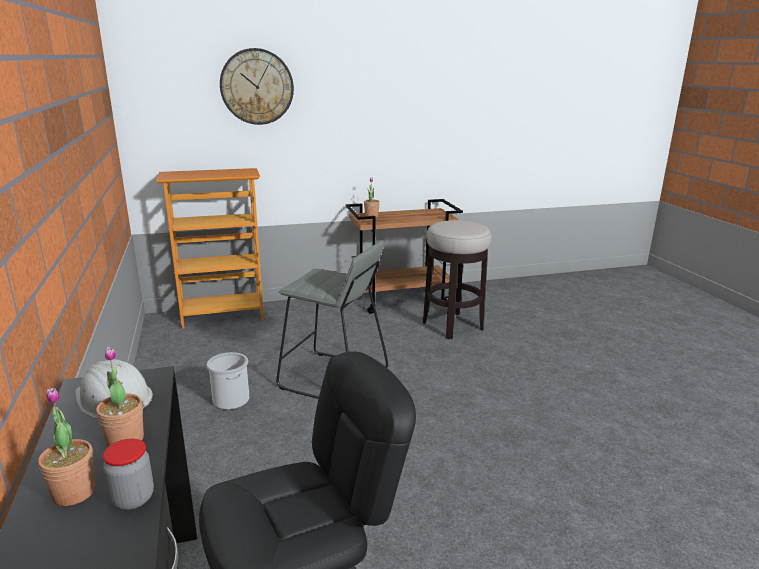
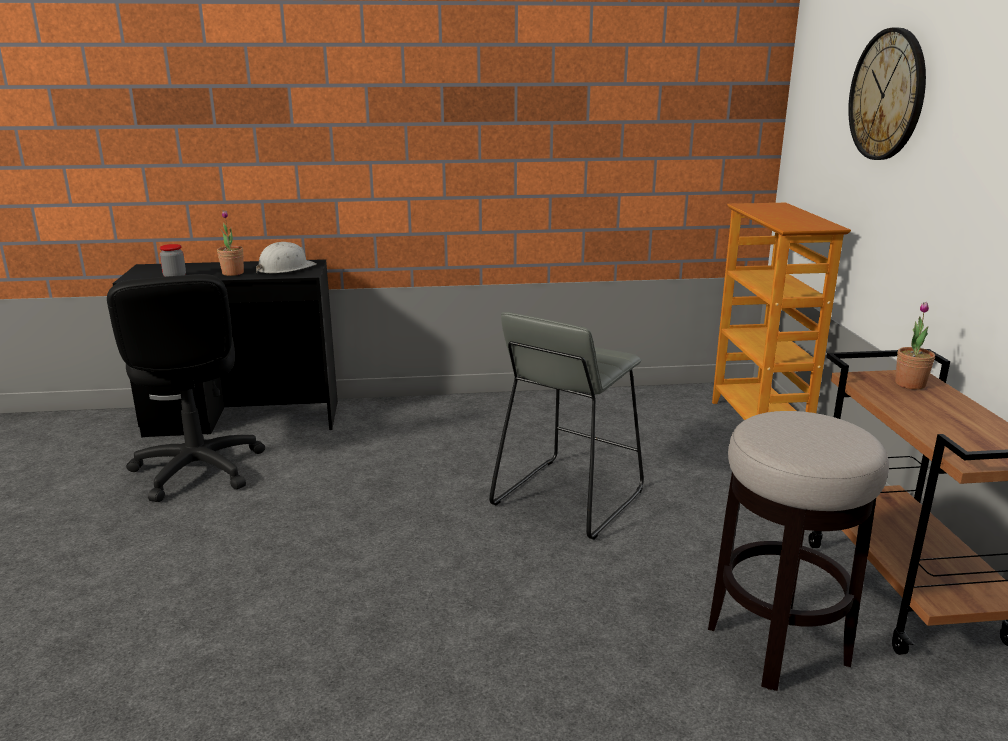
camera: 100 degrees right, 0 degrees up
potted plant [38,388,96,506] -> none
bucket [207,352,249,410] -> none

